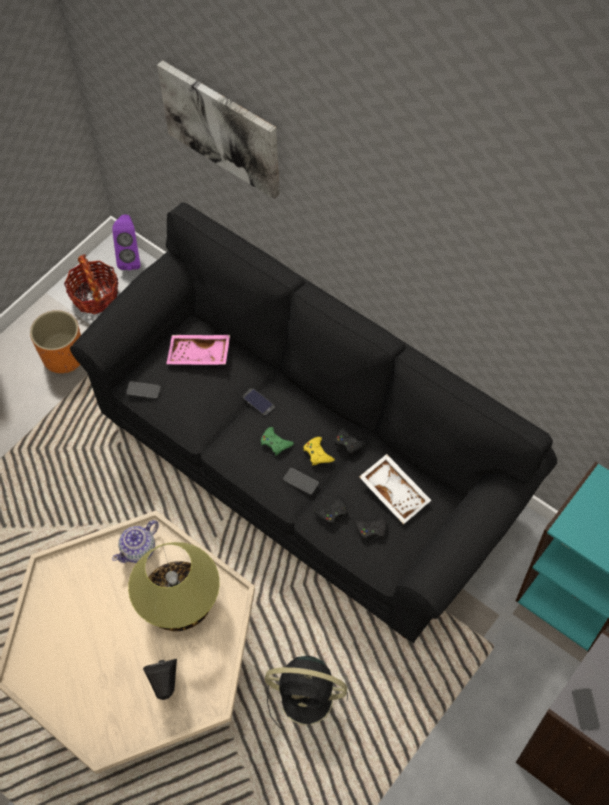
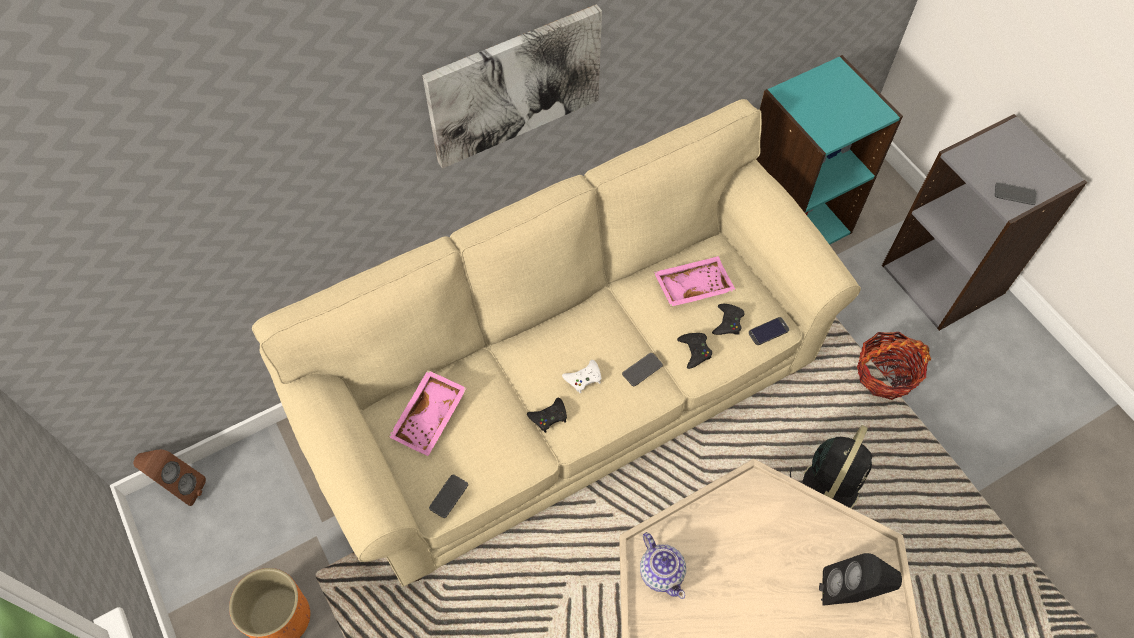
camera: 70 degrees left, 0 degrees up
basket [64,254,119,314] -> basket moved to [857,332,931,400]
black sofa [70,202,557,643] -> beige sofa [252,99,861,587]
purple speaker [112,214,141,270] -> brown speaker [133,449,206,506]
table lamp [128,542,220,631] -> none
picture [157,60,280,199] -> picture moved to [422,4,602,169]
phone [243,388,275,416] -> phone moved to [749,317,790,345]
green game controller [261,427,294,456] -> white game controller [562,360,601,393]
yellow game controller [304,437,335,466] -> none
black game controller [335,427,368,456] -> black game controller moved to [527,398,567,433]
white tray [359,454,431,524] -> pink tray [654,256,736,307]

